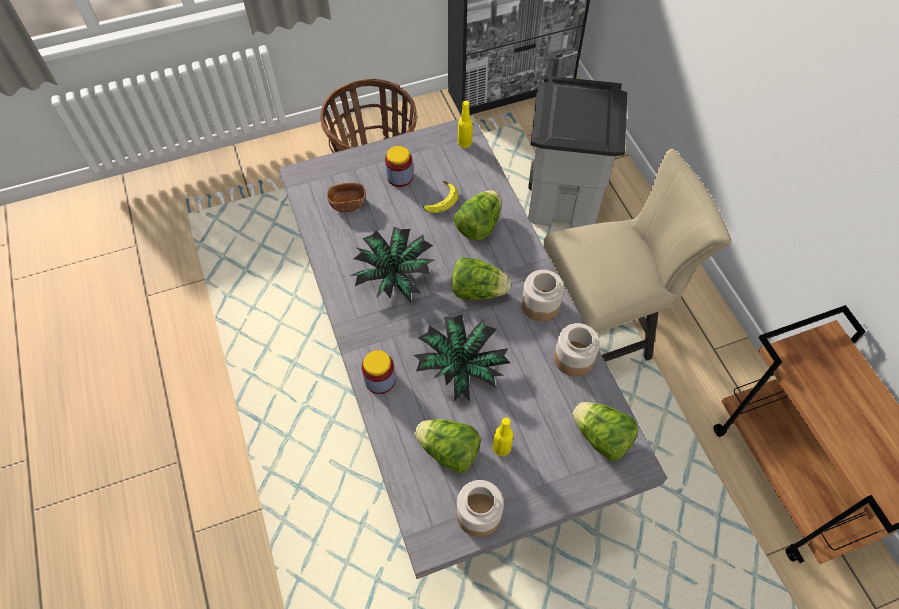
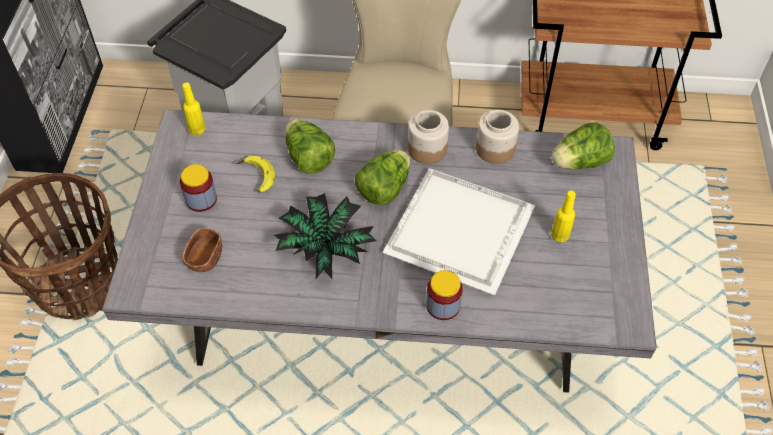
camera: 65 degrees left, 5 degrees down
potted plant [414,314,510,402] -> white tray [382,168,535,295]
lettuce [414,419,481,474] -> none
jar [457,480,504,537] -> none

